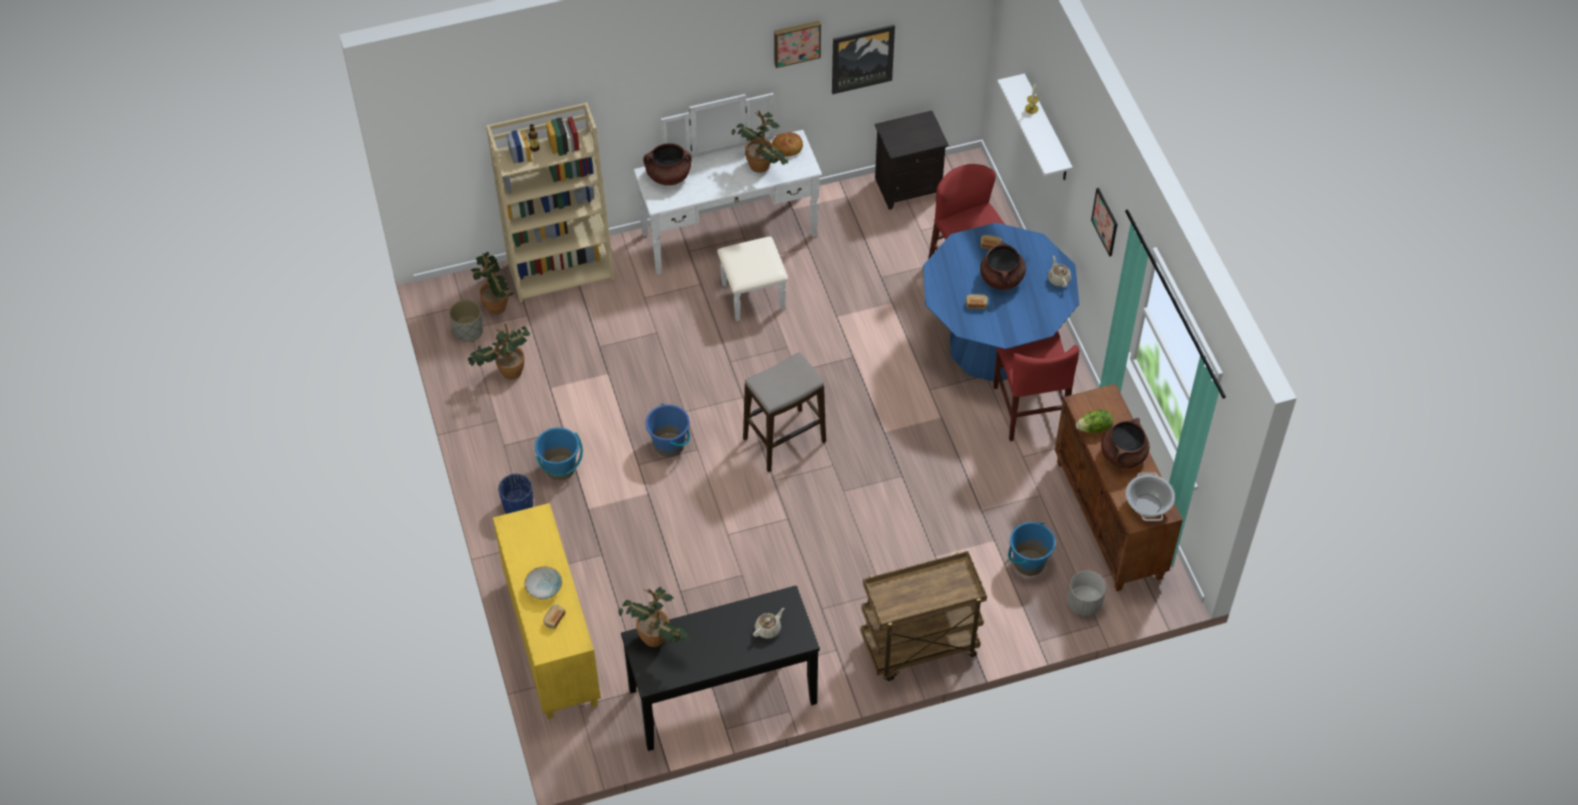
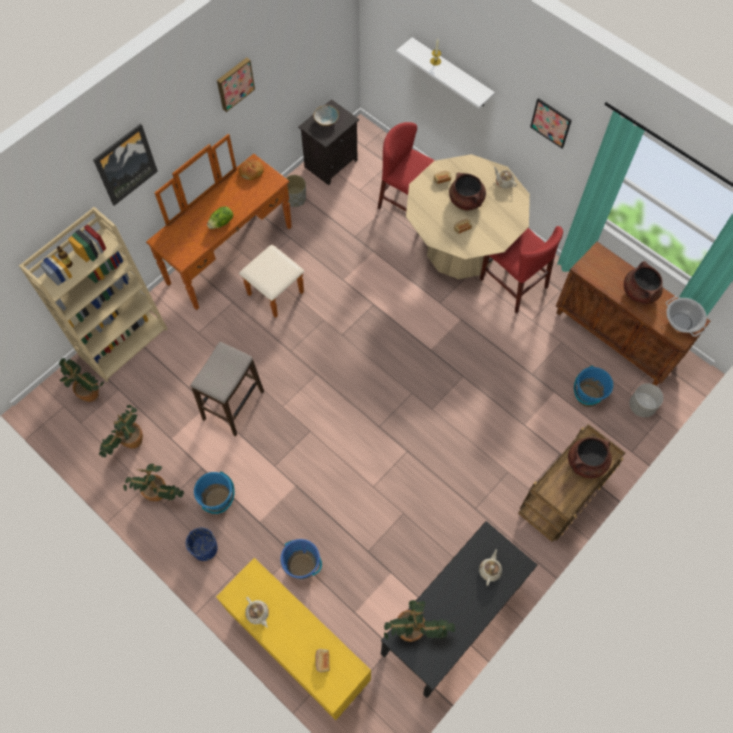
camera: 30 degrees left, 10 degrees up
grey planter [449,300,483,342] -> grey planter moved to [286,175,306,207]
bowl [524,566,562,599] -> bowl moved to [314,105,339,126]
white dresser [633,93,822,321] -> brown dresser [146,134,304,318]
brown cooking pot [643,143,692,186] -> brown cooking pot moved to [568,437,612,478]
blue bucket [646,404,690,457] -> blue bucket moved to [280,539,322,579]
potted plant [732,110,788,173] -> potted plant moved to [123,464,184,501]
stool [743,352,826,472] -> stool moved to [191,342,264,437]
picture [832,25,895,94] -> picture moved to [93,124,158,206]
blue dining table [923,223,1079,382] -> beige dining table [406,154,530,279]
lettuce [1076,410,1113,433] -> lettuce moved to [207,206,233,229]
none -> beige teapot [245,597,269,628]

